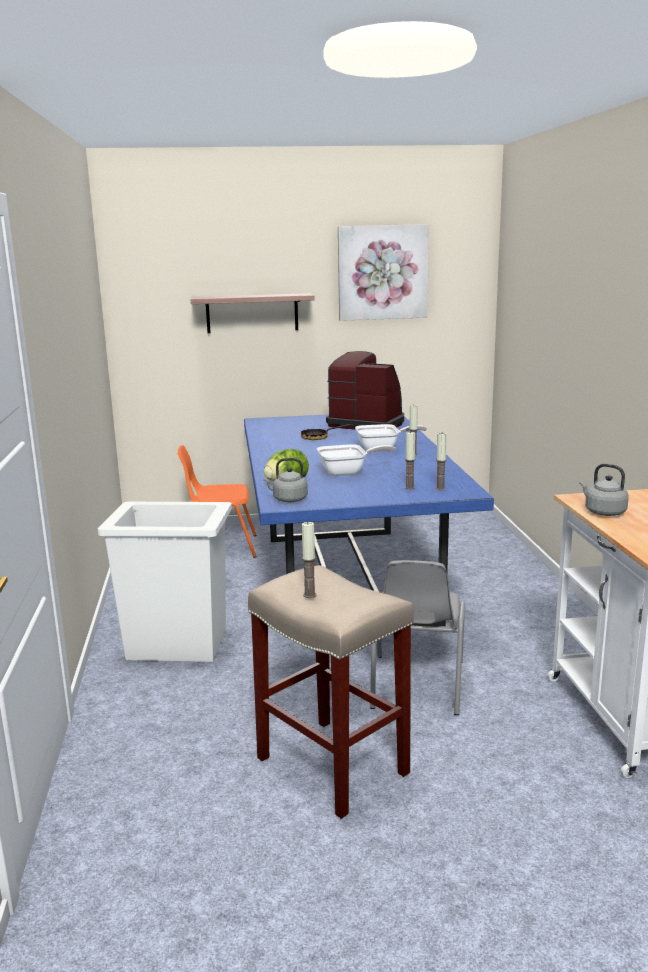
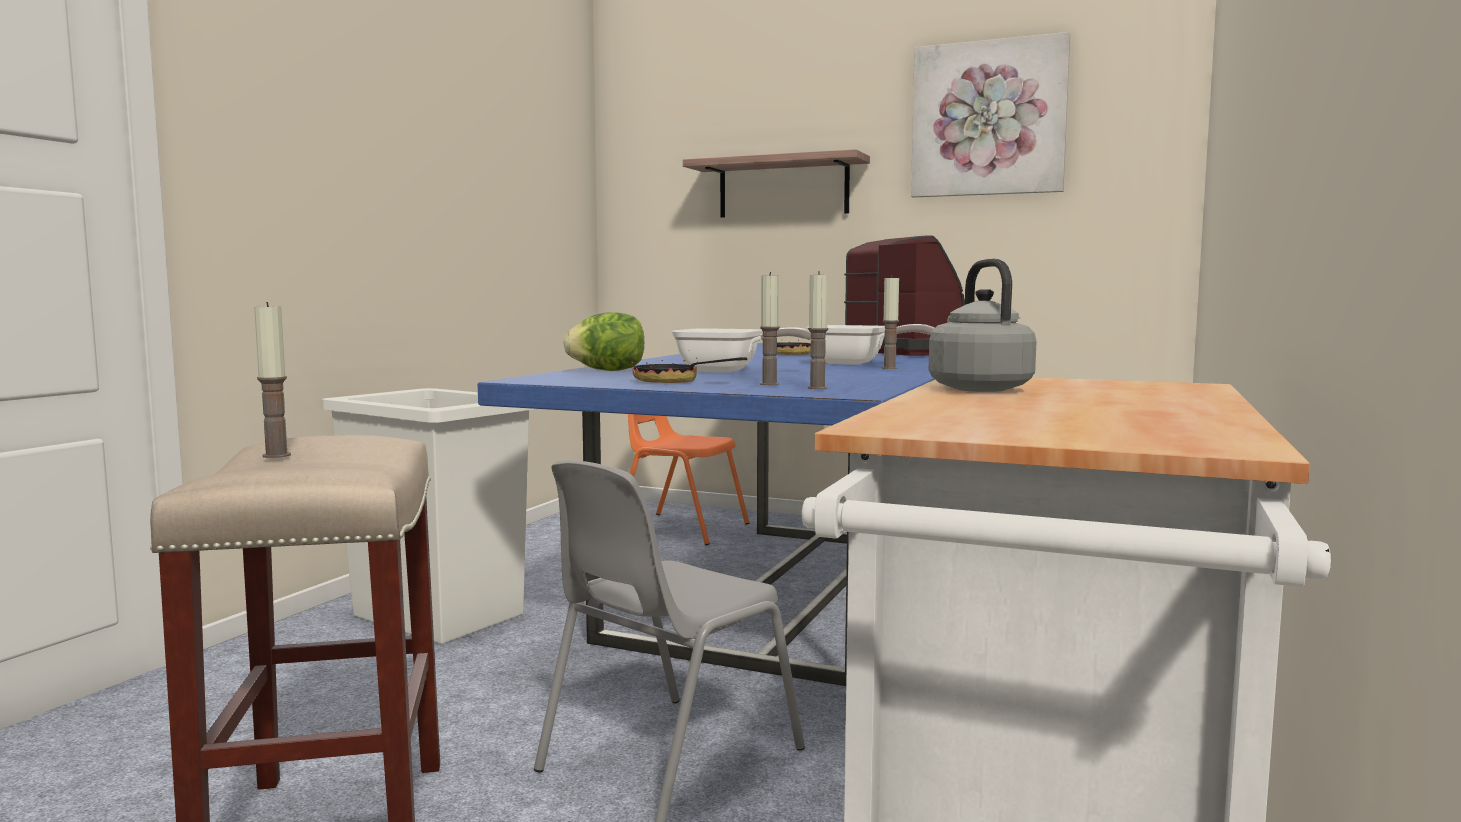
camera: 30 degrees right, 10 degrees down
grey kettle [263,458,308,502] -> none
none -> frying pan [631,357,747,383]

